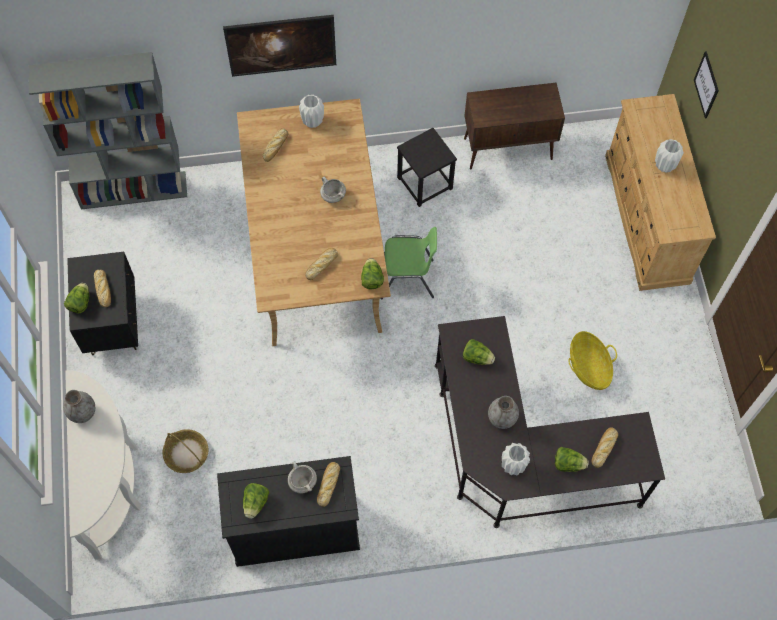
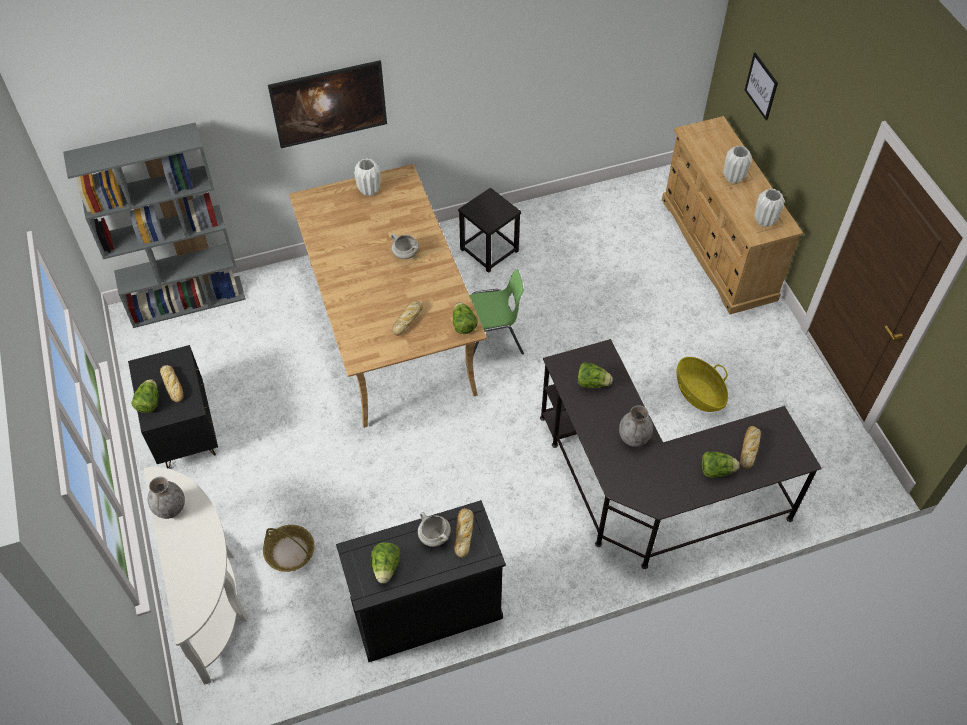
camera: 10 degrees left, 10 degrees down
bread [263,129,289,162] -> none
brown cabinet [464,83,565,169] -> none
white vase [502,443,530,475] -> white vase moved to [754,189,785,227]

